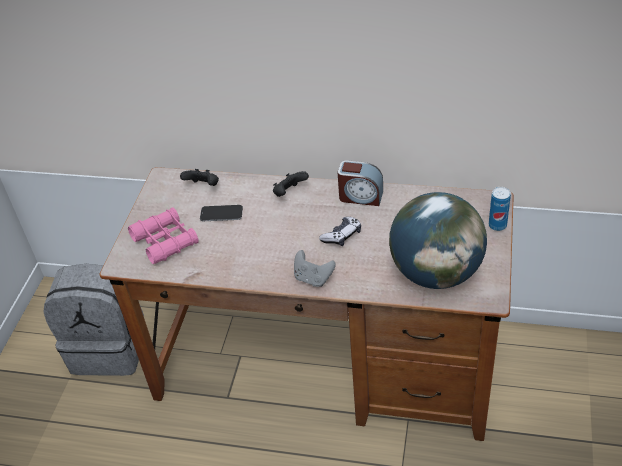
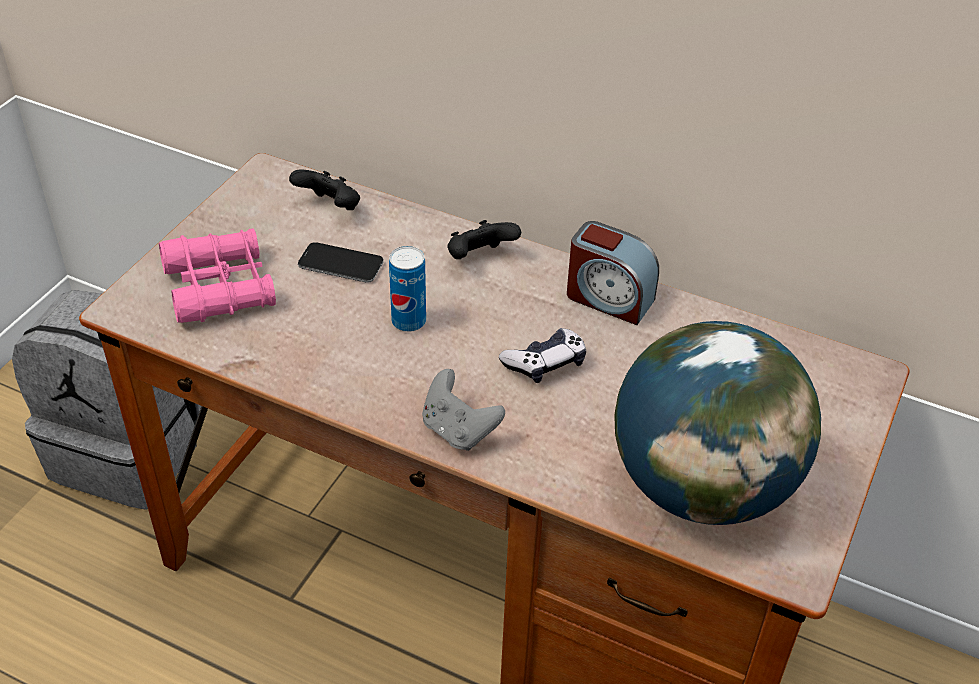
camera: 10 degrees right, 0 degrees up
can [489,187,511,231] -> can moved to [389,246,426,332]

